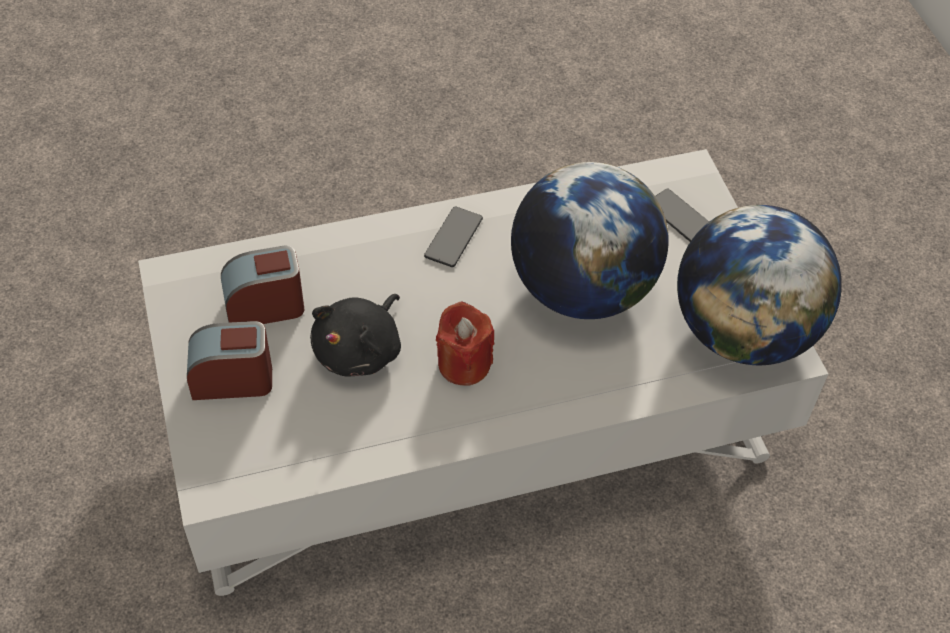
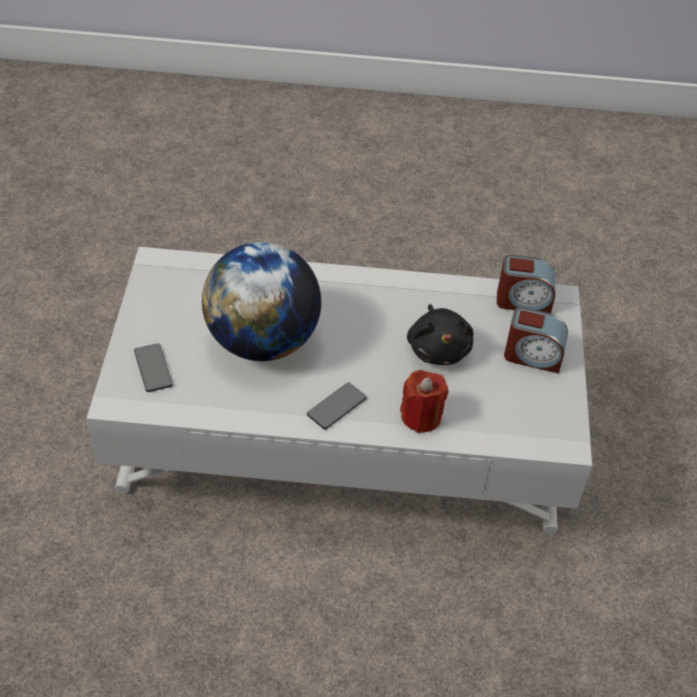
camera: 160 degrees left, 5 degrees down
alarm clock [221,246,304,324] -> alarm clock moved to [497,255,555,314]
black plush toy [310,294,401,377] -> black plush toy turned 120 degrees clockwise [407,304,473,365]
red candle [436,301,494,385] -> red candle moved to [400,370,449,433]
globe [677,205,842,365] -> none

